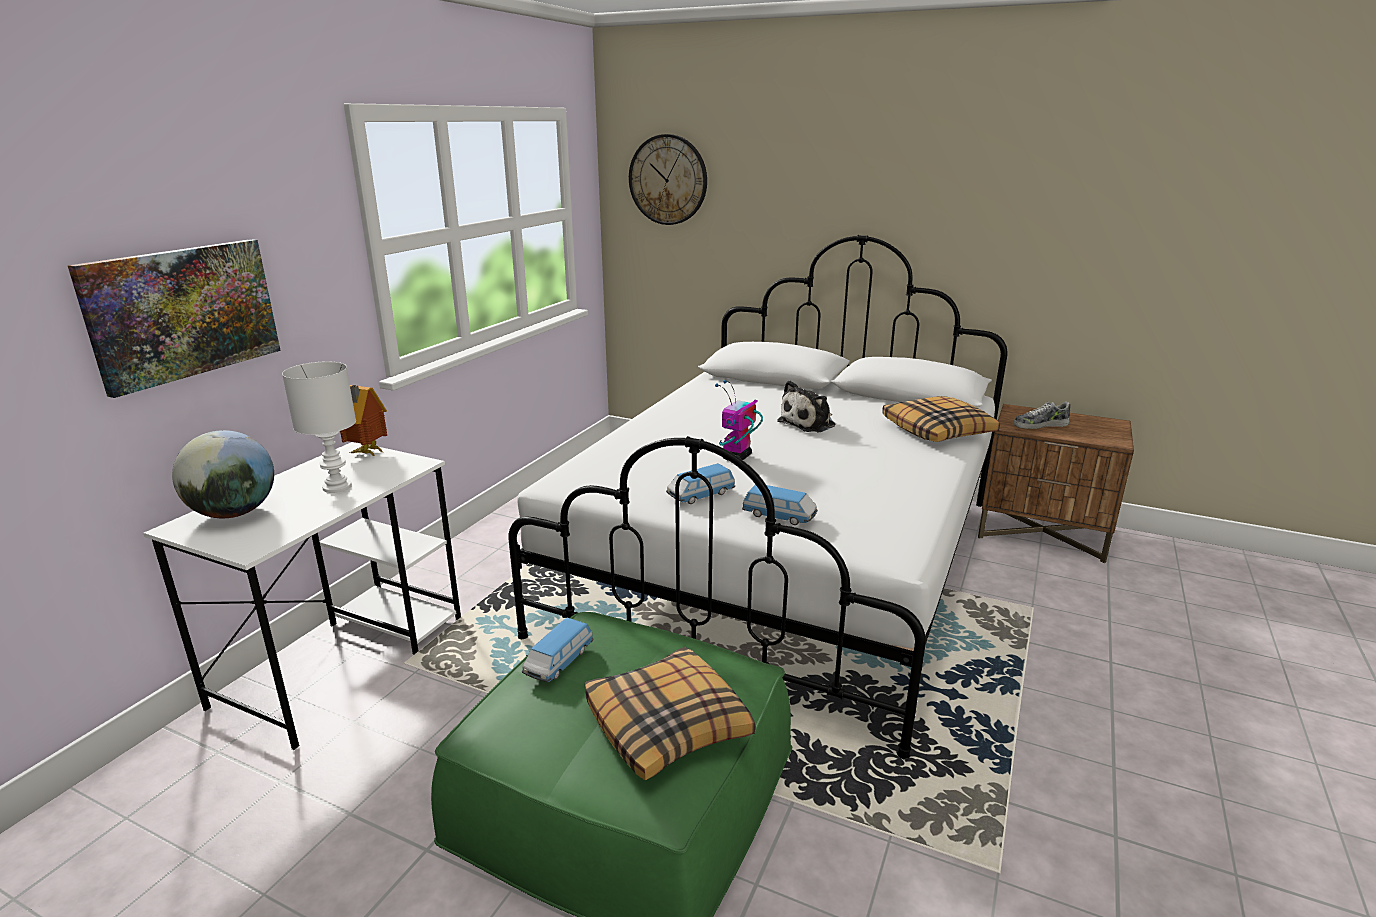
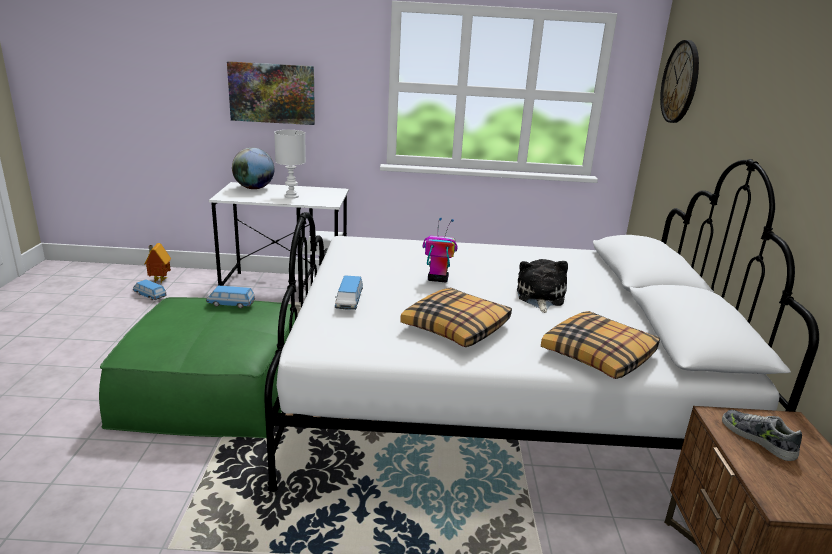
camera: 65 degrees right, 0 degrees up
toy house [340,385,387,456] -> toy house moved to [145,243,171,283]
pillow [585,647,755,780] -> pillow moved to [400,287,512,347]
toy car [666,463,735,504] -> toy car moved to [133,280,167,300]
plush toy [777,380,835,432] -> plush toy turned 75 degrees clockwise [517,259,568,313]

